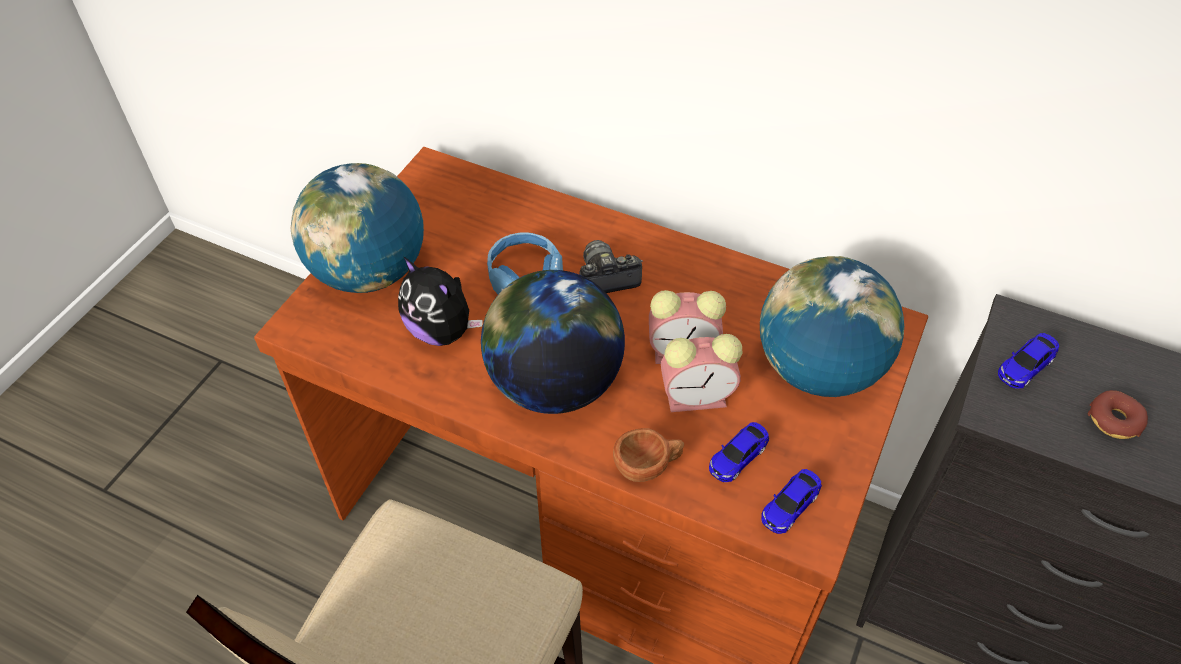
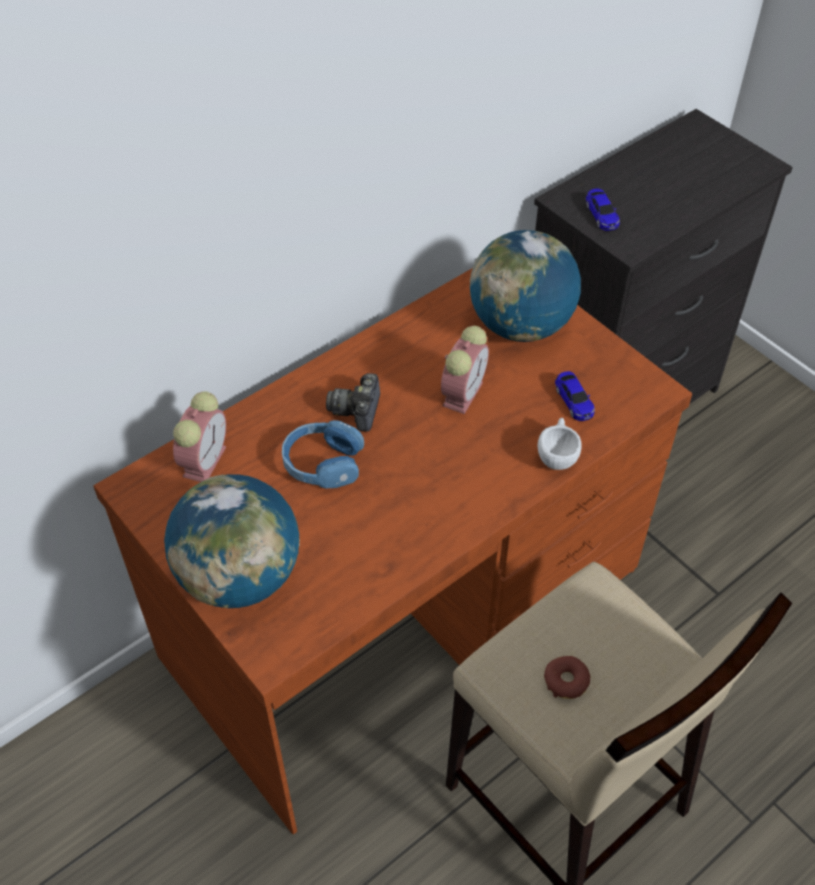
camera: 65 degrees left, 0 degrees up
plush toy [398,257,483,346] -> none
globe [481,270,625,414] -> none
brown cup [613,428,684,482] -> white cup [538,418,581,470]
alarm clock [661,334,742,412] -> alarm clock moved to [173,391,226,482]
toy car [761,469,822,534] -> none
donut [1088,390,1148,439] -> donut moved to [544,656,591,699]

